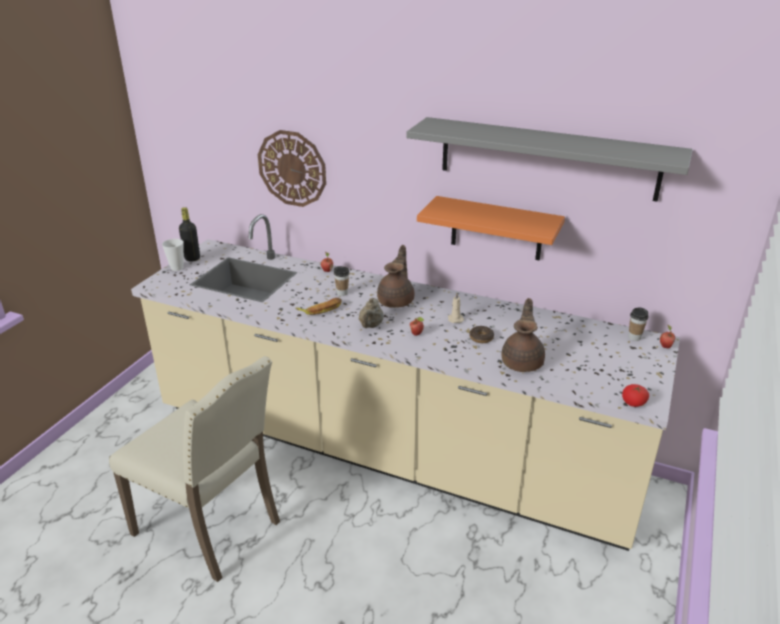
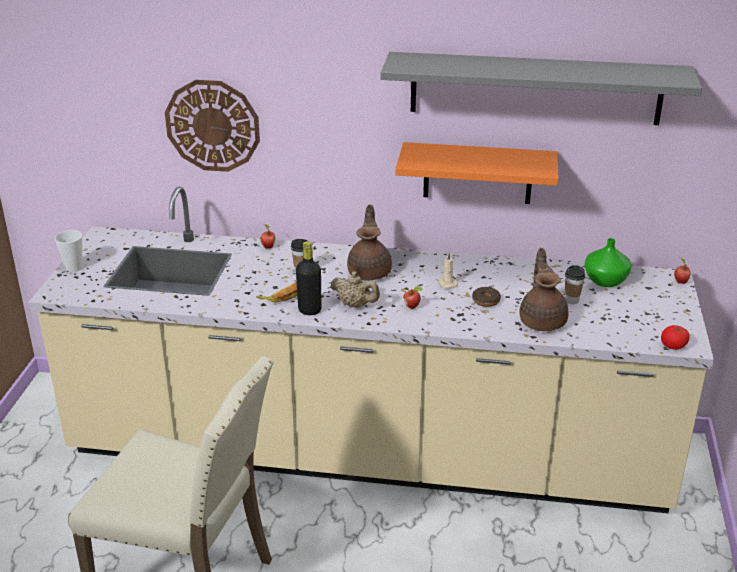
camera: 15 degrees left, 0 degrees up
black bottle [179,207,200,261] -> black bottle moved to [296,241,321,315]
beige teapot [359,298,383,328] -> beige teapot turned 60 degrees counterclockwise [330,271,380,308]
cup [628,308,649,341] -> cup moved to [565,265,585,304]
none -> green vase [585,238,631,287]

